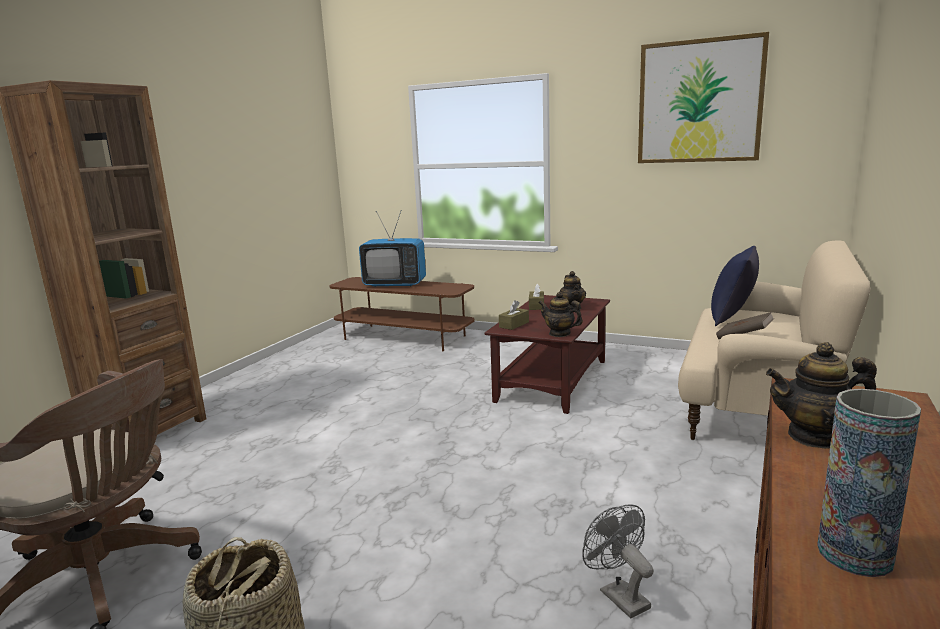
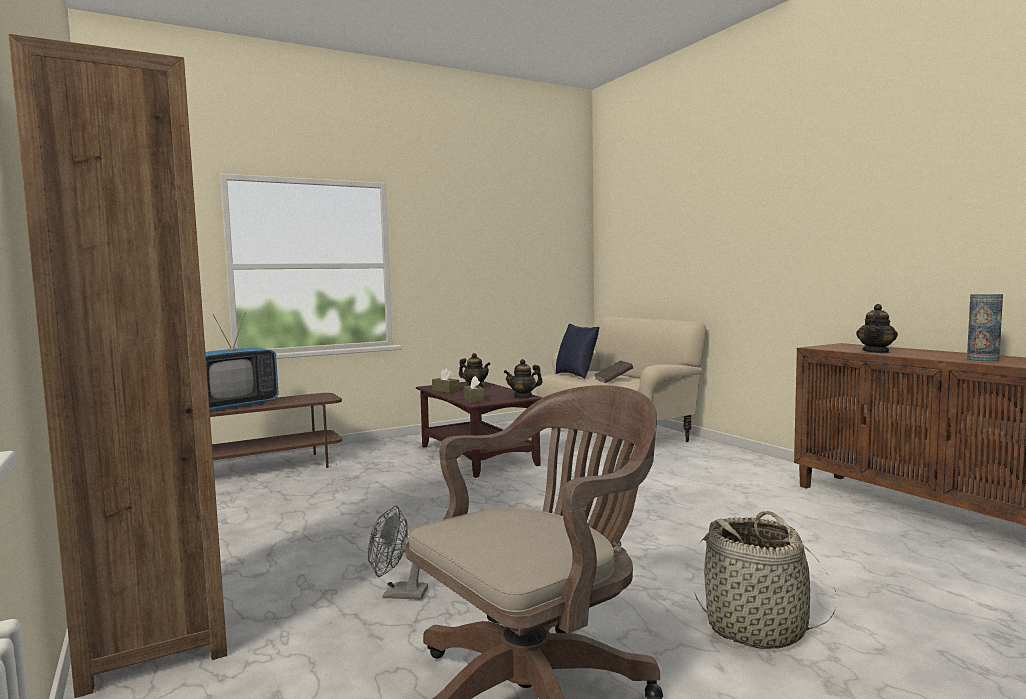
camera: 55 degrees left, 10 degrees down
grey fan [582,504,654,618] -> grey fan moved to [368,506,428,600]
picture [638,32,769,163] -> none

